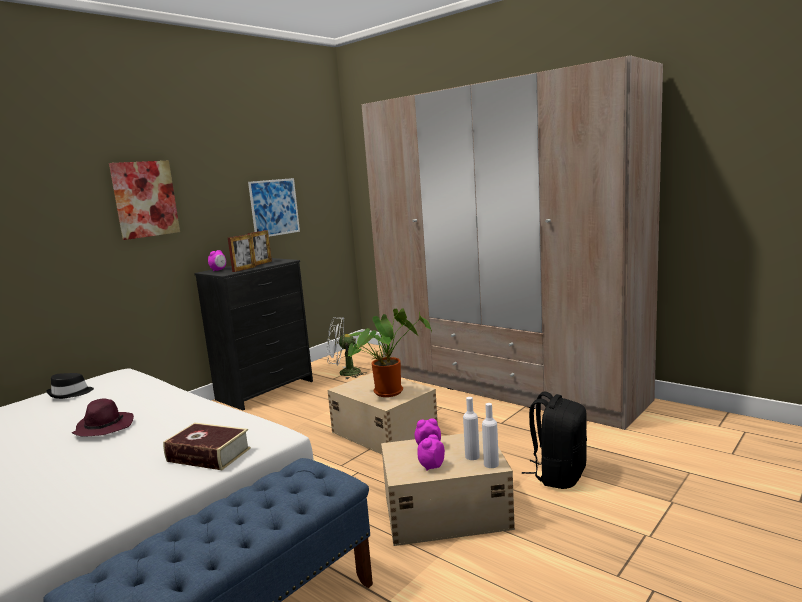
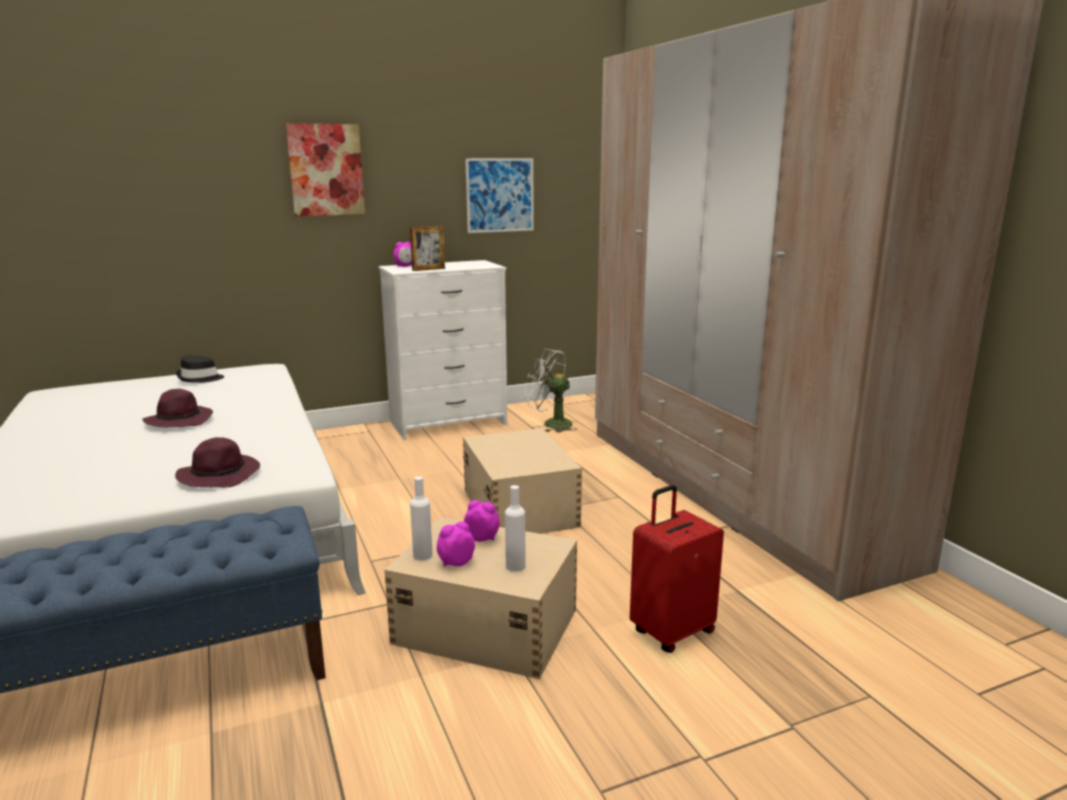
camera: 25 degrees right, 5 degrees up
book [163,423,251,470] -> purple hat [175,437,260,487]
black dresser [194,258,313,410] -> white dresser [379,260,507,440]
picture frame [248,230,272,266] -> none
potted plant [347,308,432,397] -> none
white bottle [482,403,499,468] -> white bottle moved to [410,476,433,561]
black backpack [522,392,587,489] -> red suitcase [630,485,724,653]

